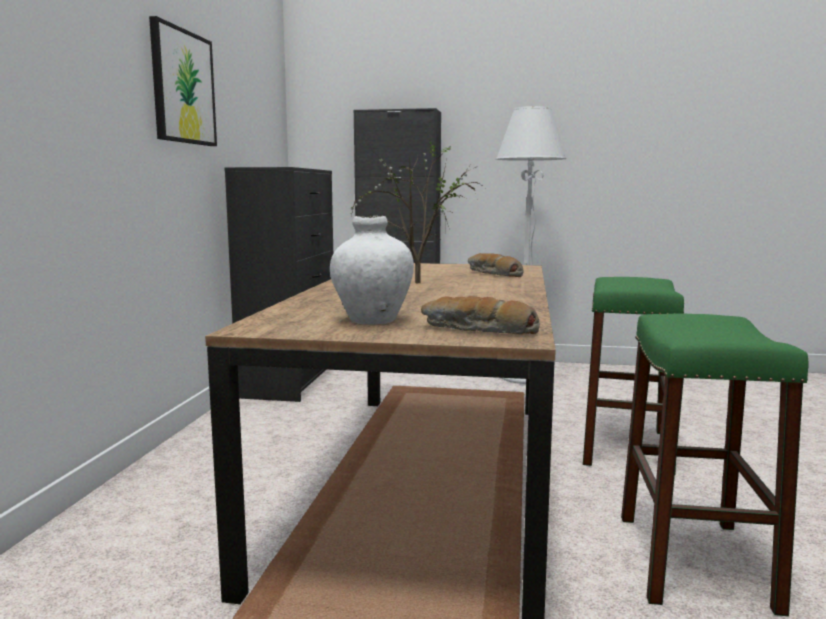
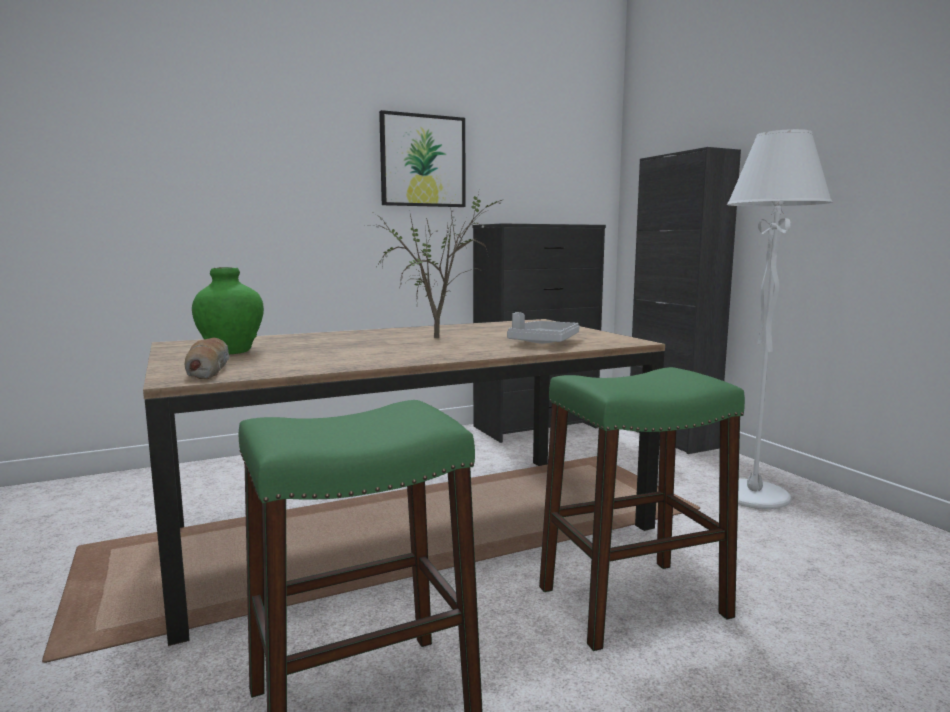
camera: 55 degrees right, 0 degrees up
white vase [330,216,414,324] -> green vase [192,267,264,354]
bread [468,253,524,277] -> grey tray [507,312,580,343]

